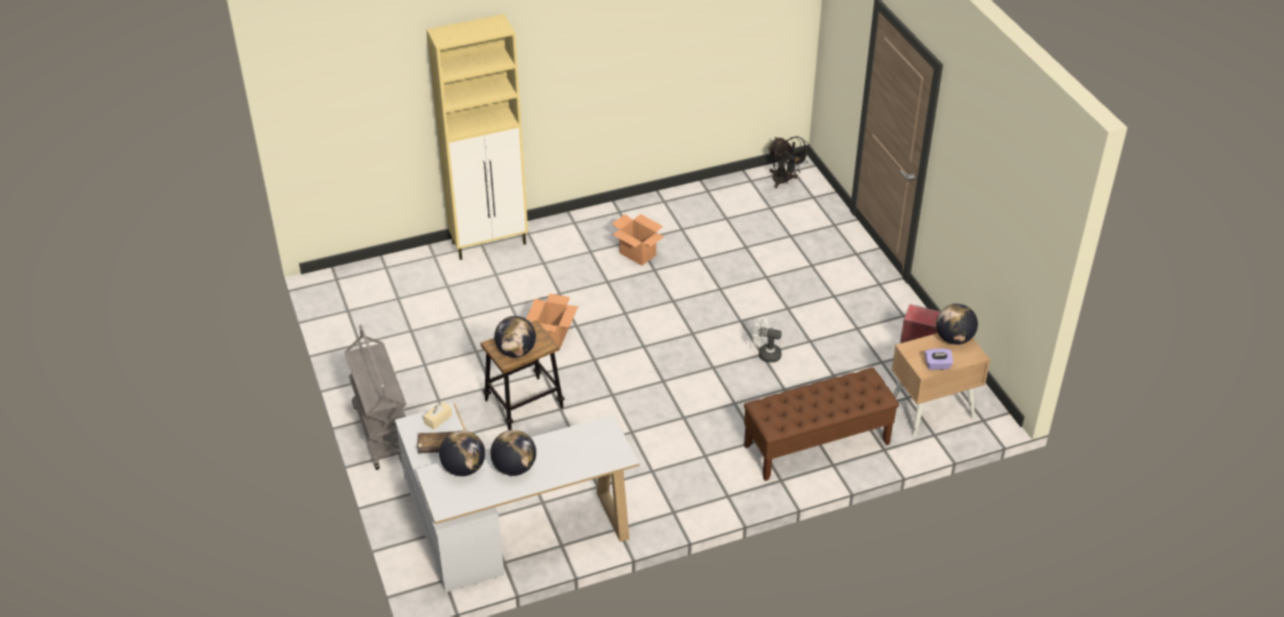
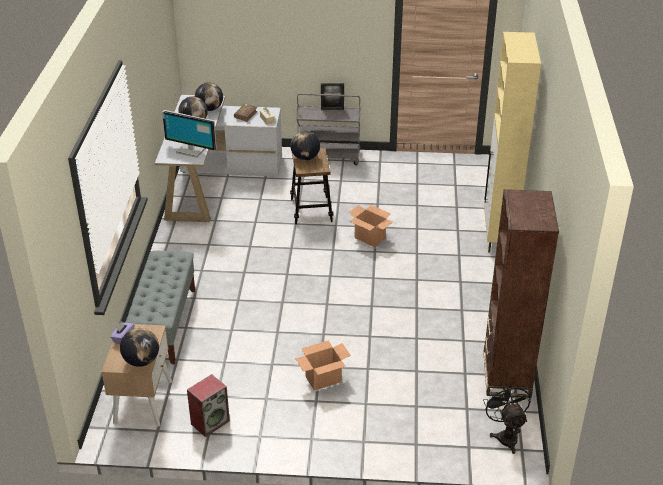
camera: 115 degrees right, 5 degrees down
cardboard box [612,214,664,266] -> cardboard box moved to [295,340,351,391]
brown bench [744,367,899,481] -> grey bench [125,251,195,364]
white fan [753,317,782,363] -> none
black fan [768,136,811,188] -> black fan turned 90 degrees clockwise [483,381,531,454]
none -> monitor [162,110,217,158]
none -> picture frame [321,83,344,110]
none -> brown bookcase [484,189,559,398]

